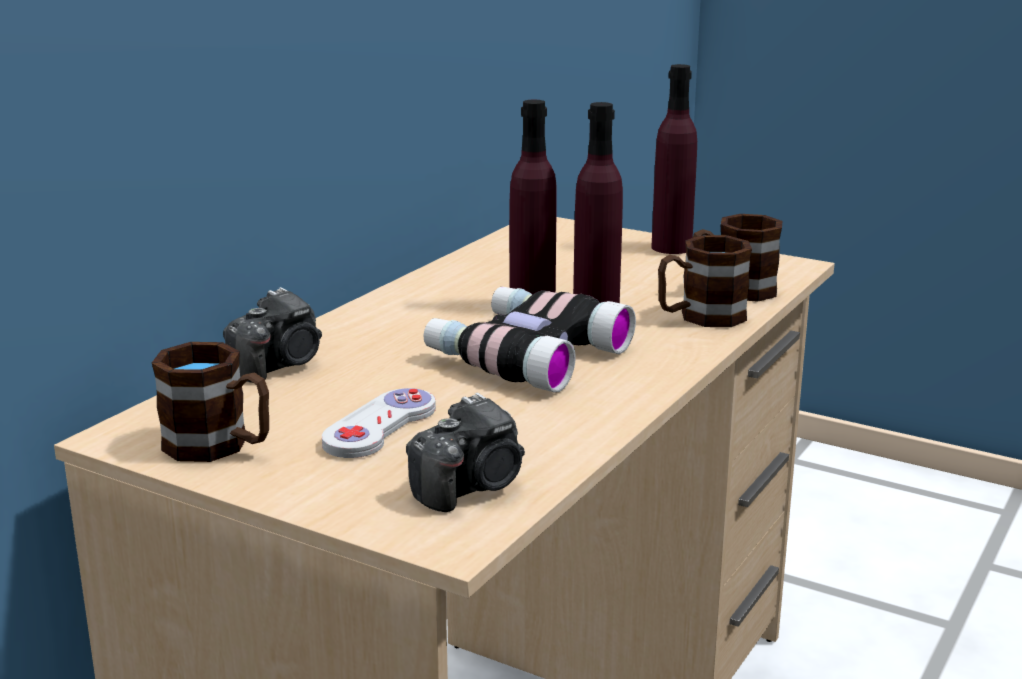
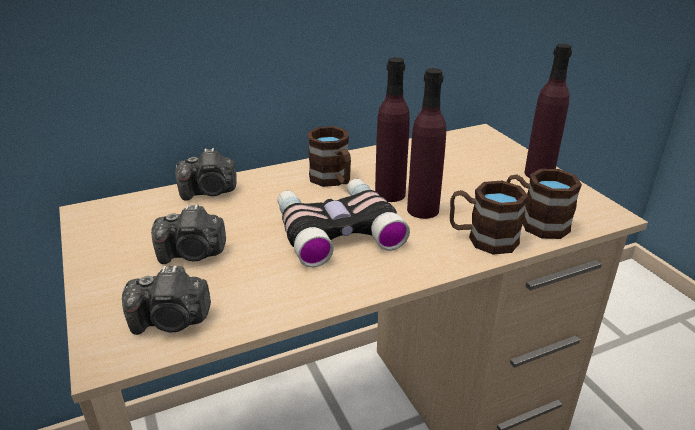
camera: 35 degrees right, 10 degrees up
brown mug [152,342,269,462] -> brown mug moved to [307,126,351,187]
white game controller [322,388,436,458] -> camera [151,204,226,264]

